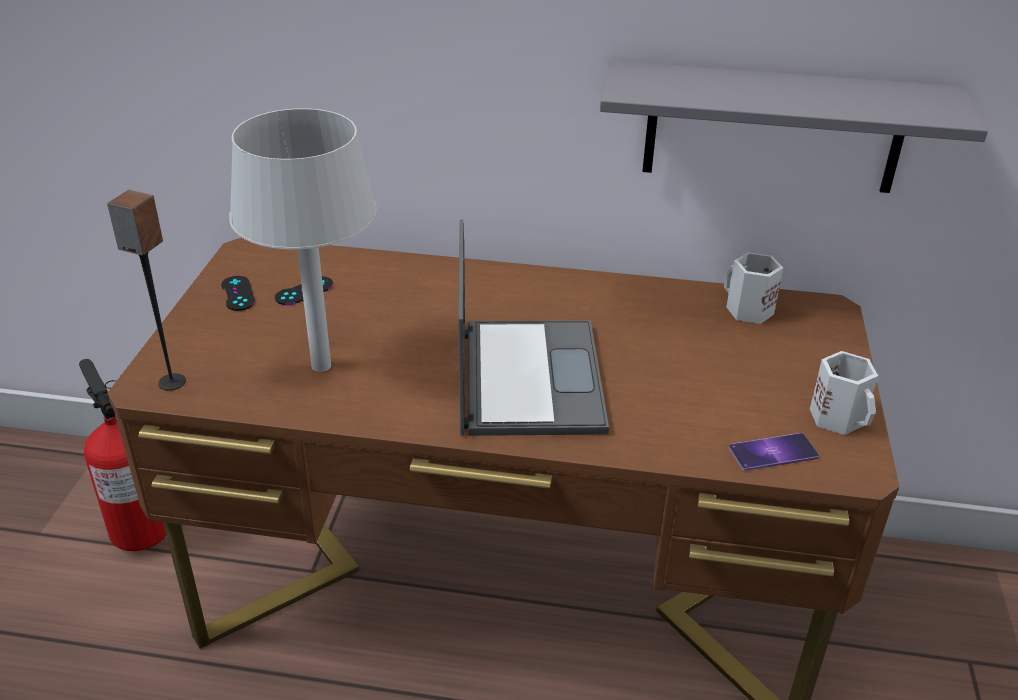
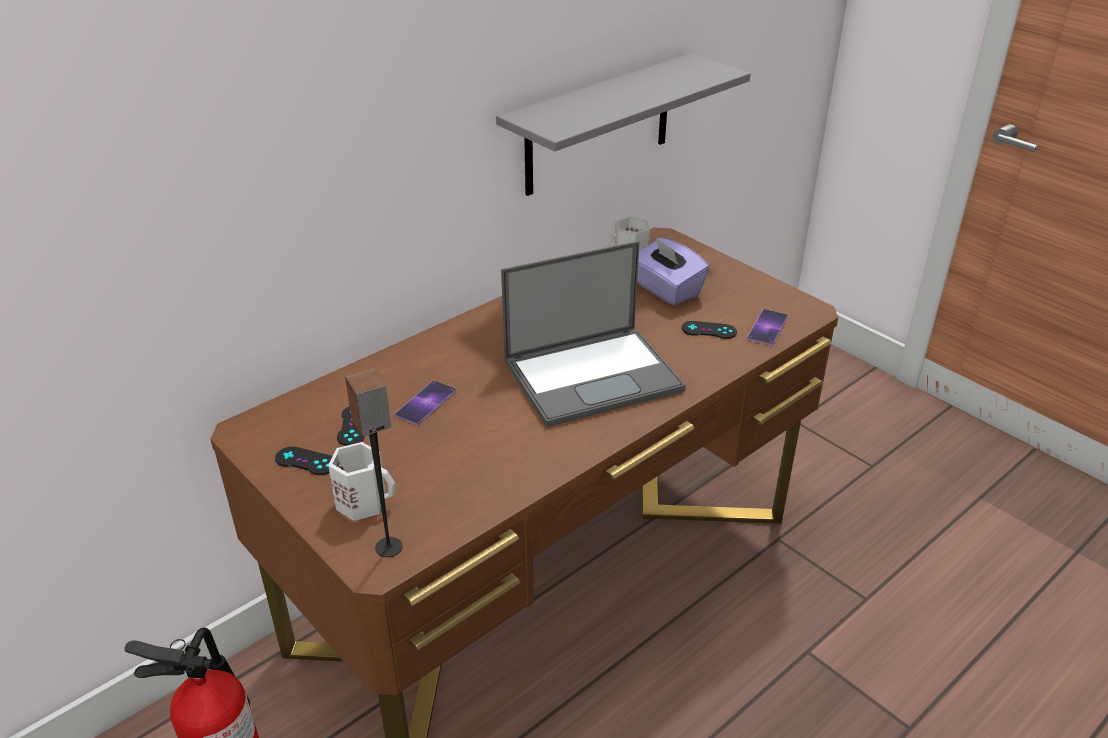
camera: 50 degrees left, 0 degrees up
grey table lamp [229,108,377,372] -> none
laptop [458,219,609,436] -> laptop turned 120 degrees clockwise [501,241,686,427]
white mug [810,351,878,435] -> white mug moved to [328,442,395,521]
none -> phone [395,381,456,425]
none -> purple tissue box [637,237,709,306]
none -> black game controller [681,321,737,339]

